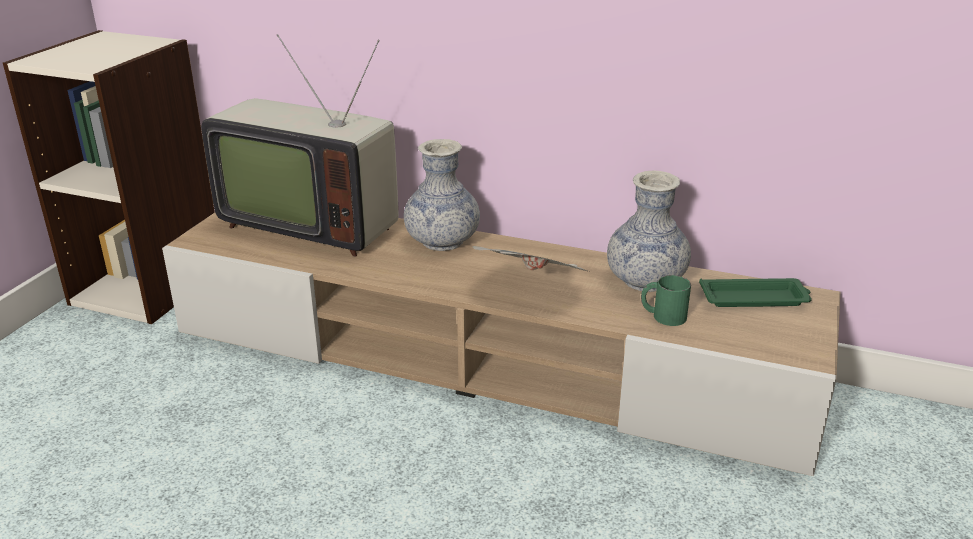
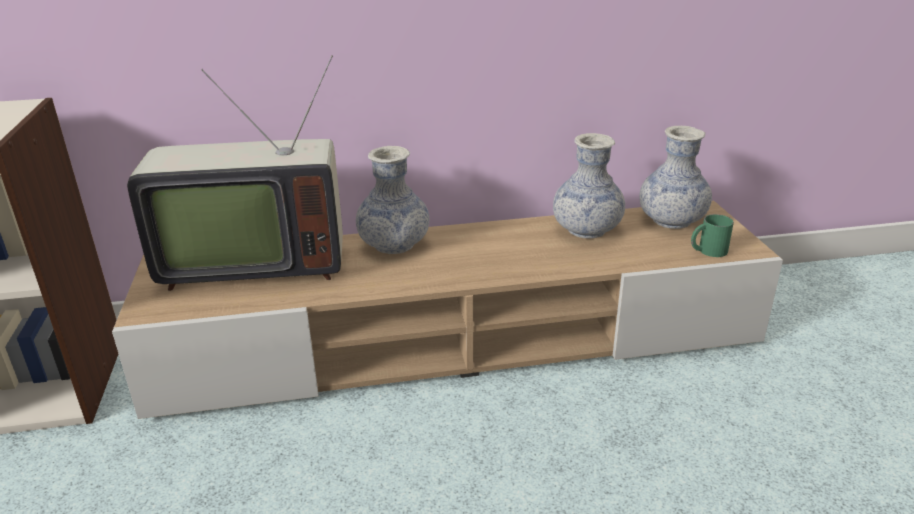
camera: 30 degrees left, 0 degrees up
newspaper [473,246,589,272] -> none
green mug [641,275,691,326] -> green mug moved to [691,214,734,257]
green tray [699,278,812,307] -> vase [639,126,712,229]

